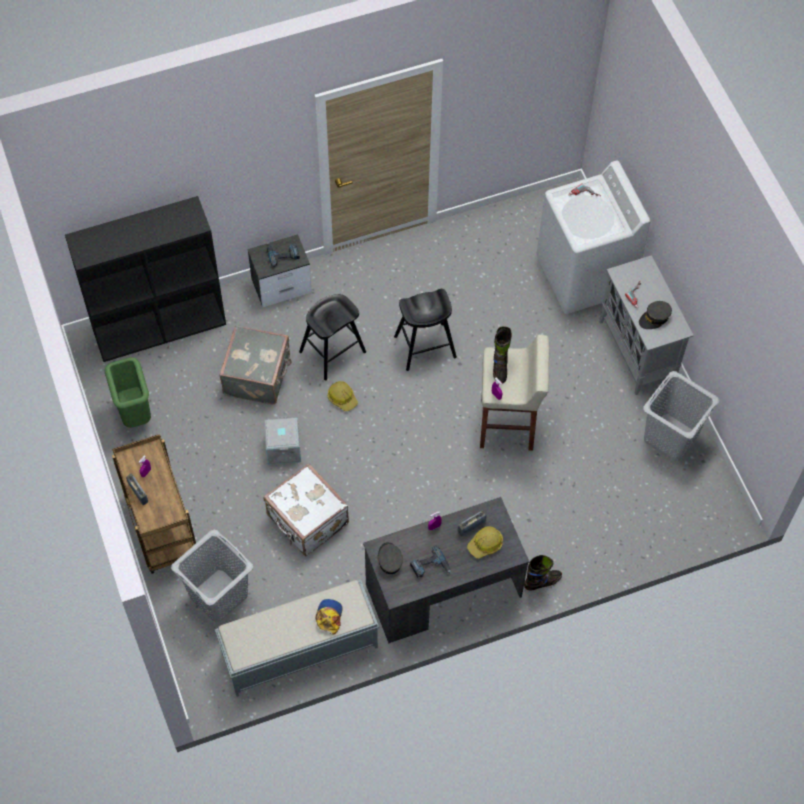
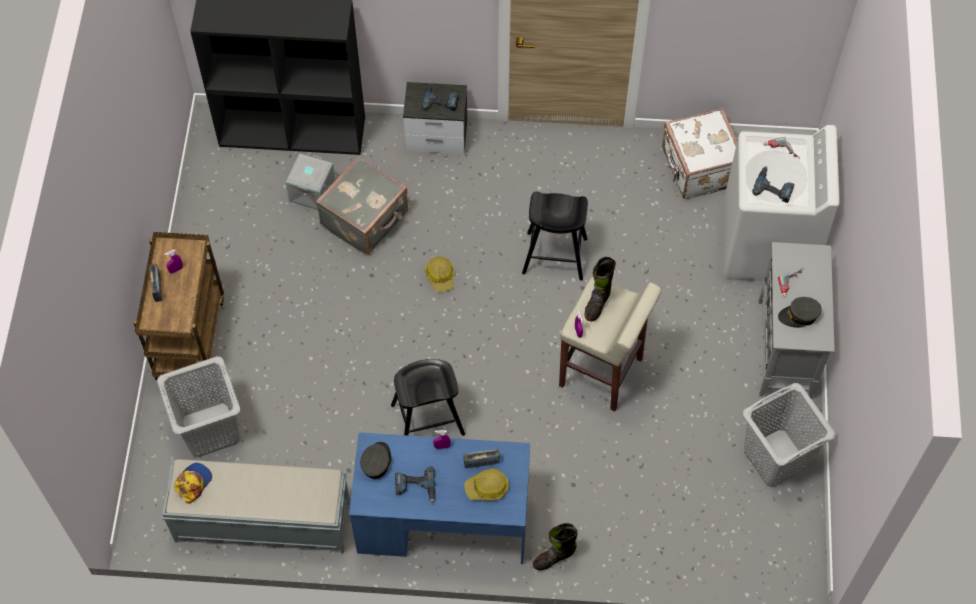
camera: 25 degrees right, 0 degrees up
green trash can [105,357,151,428] -> none
grey storage box [264,416,301,465] -> grey storage box moved to [285,153,336,210]
white suitcase [264,463,349,556] -> white suitcase moved to [662,108,737,199]
black stool [299,294,366,380] -> black stool moved to [391,359,465,436]
cap [315,599,343,635] -> cap moved to [174,463,212,504]
grey desk [363,497,529,643] -> blue desk [349,432,530,564]
black boot [524,555,562,590] -> black boot turned 150 degrees clockwise [533,523,577,570]
none -> power drill [752,166,795,203]

